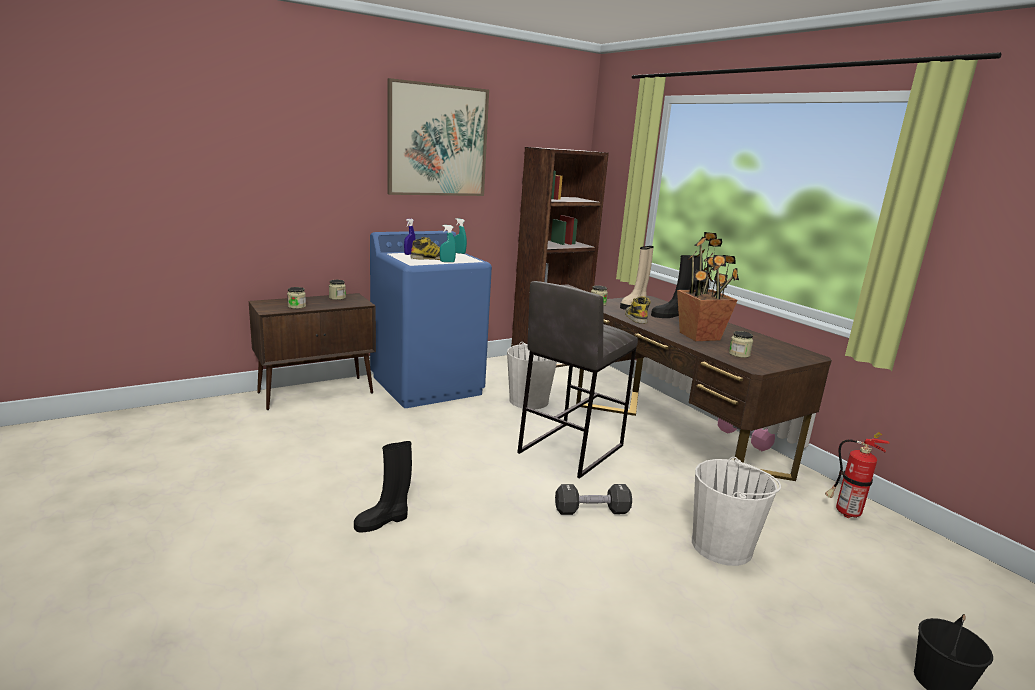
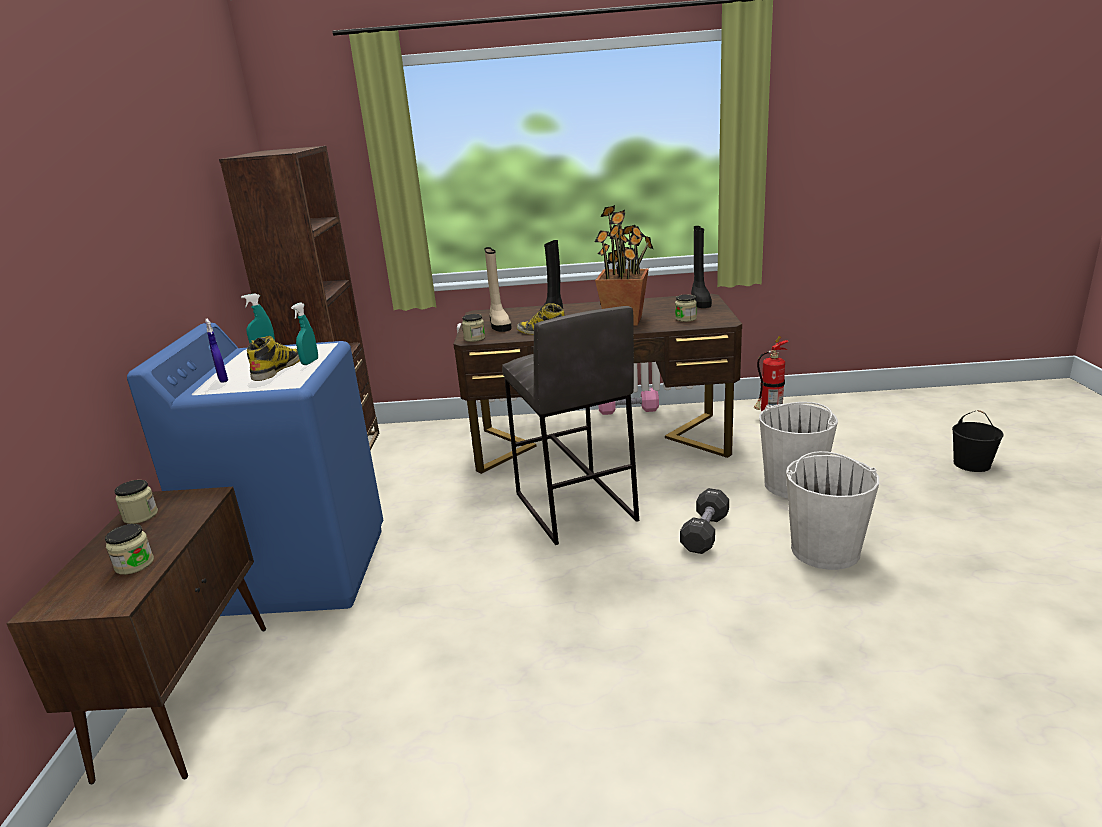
camera: 55 degrees left, 5 degrees up
black boot [354,441,412,532] -> black boot moved to [691,226,712,308]
picture [387,78,489,196] -> none
white bucket [507,342,557,409] -> white bucket moved to [786,451,879,570]

